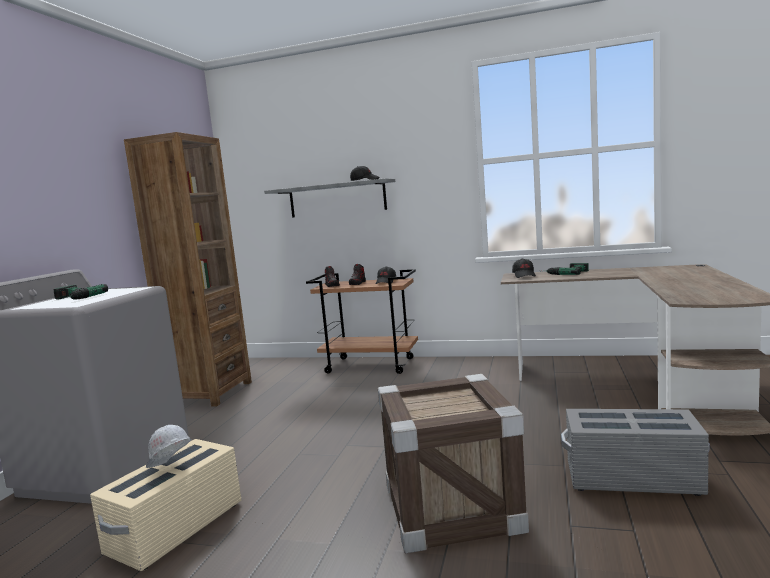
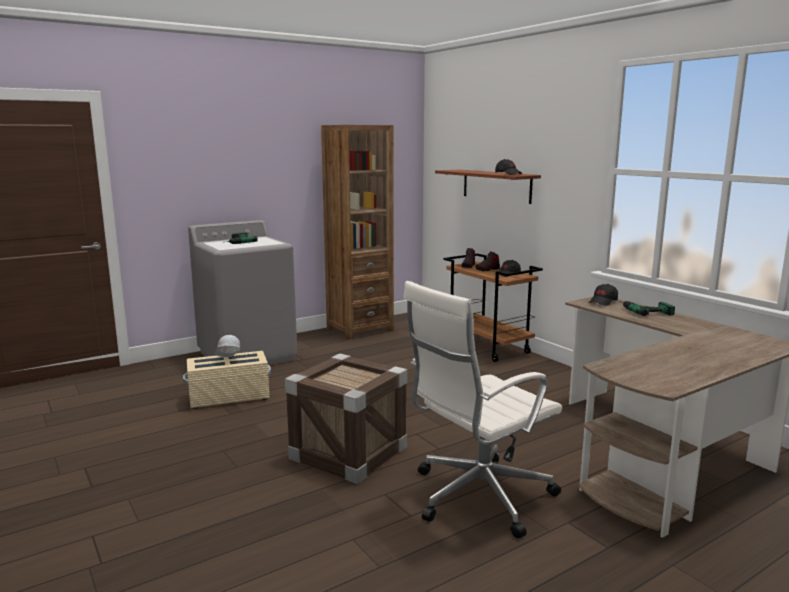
camera: 40 degrees right, 5 degrees up
grey shelf [264,178,395,218] -> brown shelf [435,170,541,204]
grey storage box [561,409,710,496] -> white office chair [403,281,562,538]

